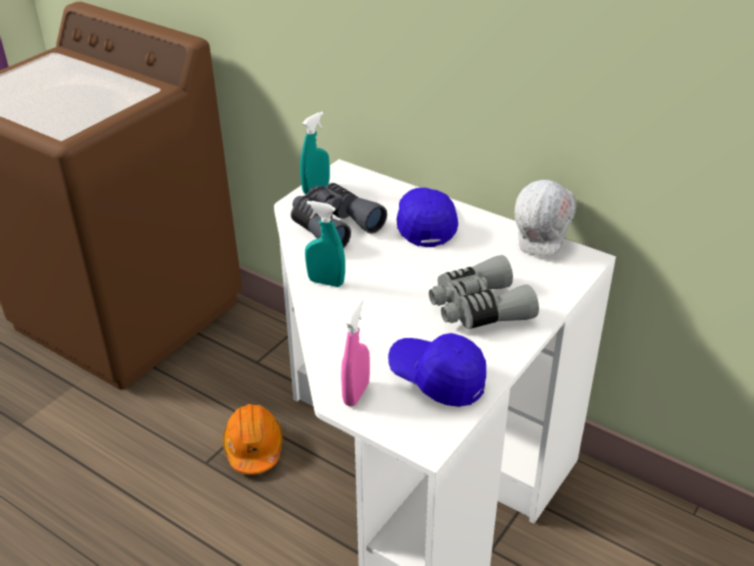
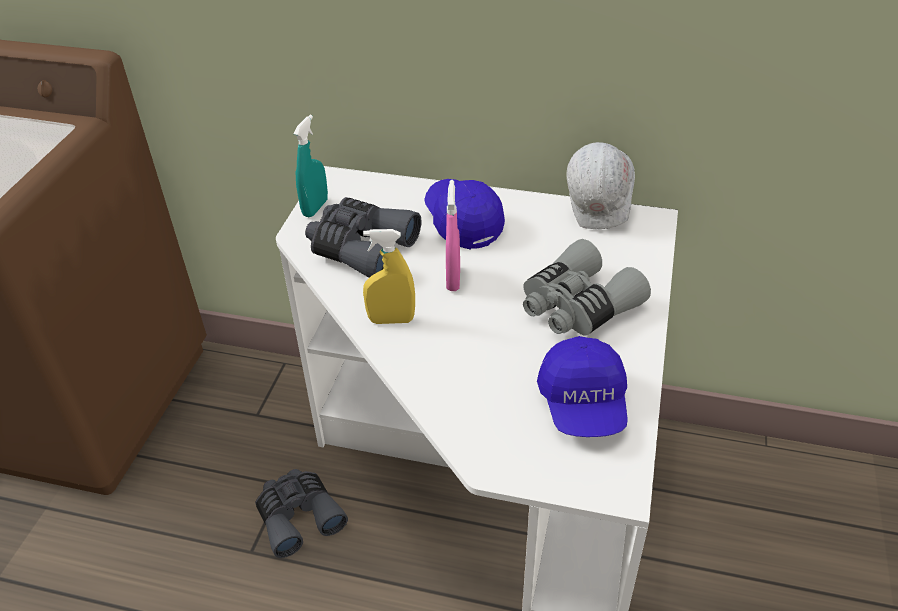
camera: 20 degrees left, 5 degrees up
orange hard hat [223,404,283,474] -> grey binoculars [255,469,348,558]
turquoise spray bottle [305,201,345,287] -> yellow spray bottle [363,229,415,324]
pink spray bottle [341,299,370,406] -> pink spray bottle moved to [446,180,460,291]
blue cap [388,333,486,407] -> blue cap turned 105 degrees counterclockwise [537,336,628,437]

